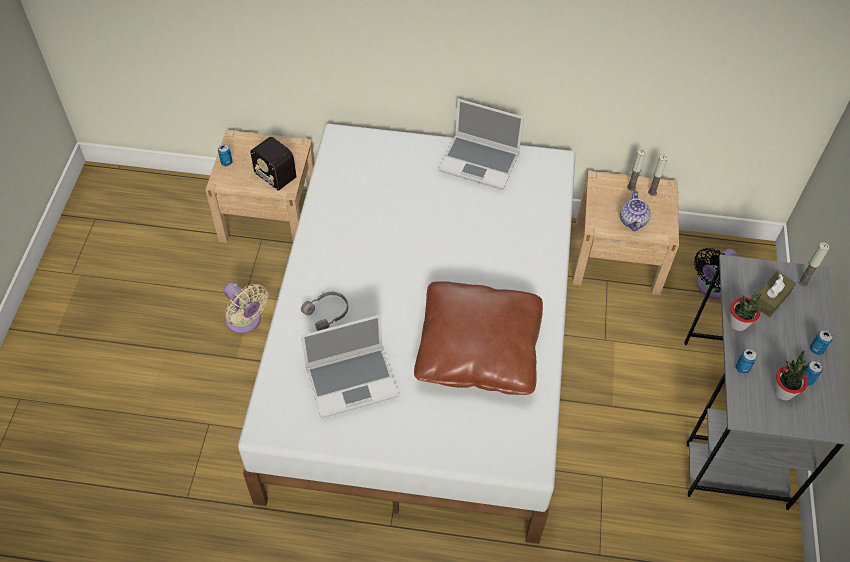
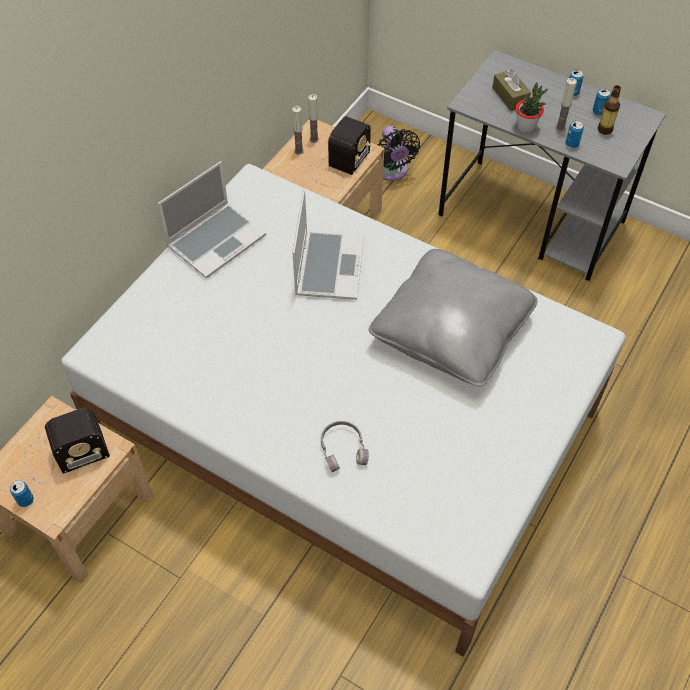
camera: 65 degrees left, 0 degrees up
beige fan [223,282,269,334] -> none
laptop [301,315,399,419] -> laptop moved to [292,190,364,300]
brown pillow [414,281,543,395] -> grey pillow [369,249,538,386]
teapot [620,190,651,231] -> radio [306,116,371,188]
potted plant [774,350,809,400] -> bottle [598,85,621,135]
candle [798,243,830,287] -> candle moved to [555,78,577,131]

